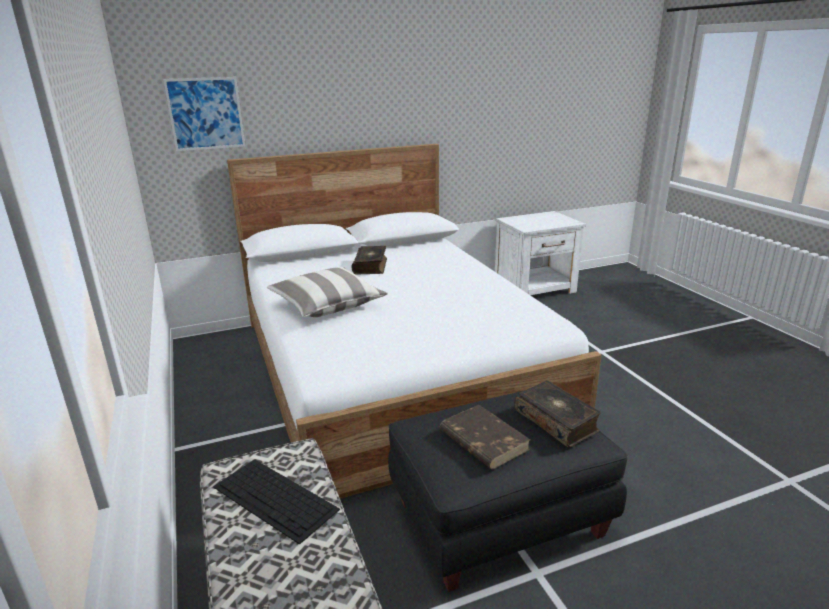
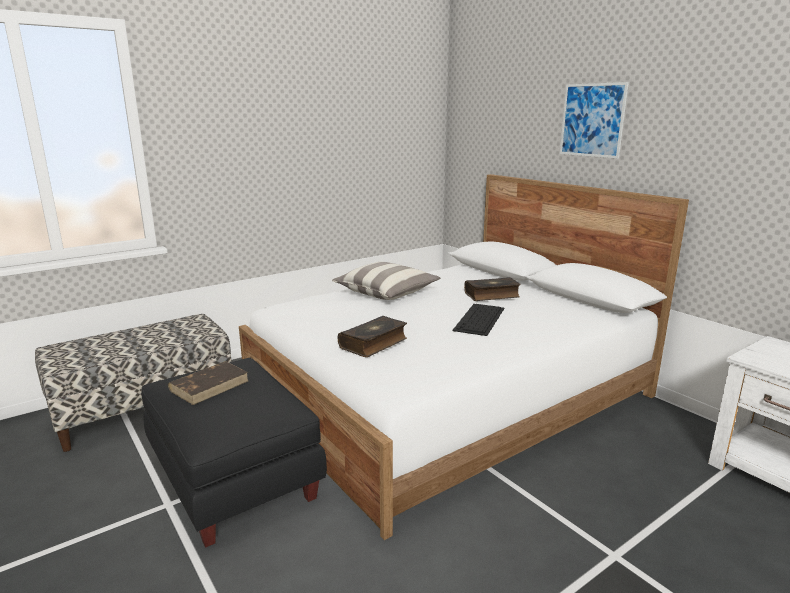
camera: 75 degrees right, 5 degrees down
picture [163,77,245,151] -> picture moved to [560,82,629,158]
keyboard [213,459,340,545] -> keyboard moved to [452,304,504,336]
book [514,381,601,447] -> book moved to [338,316,407,357]

